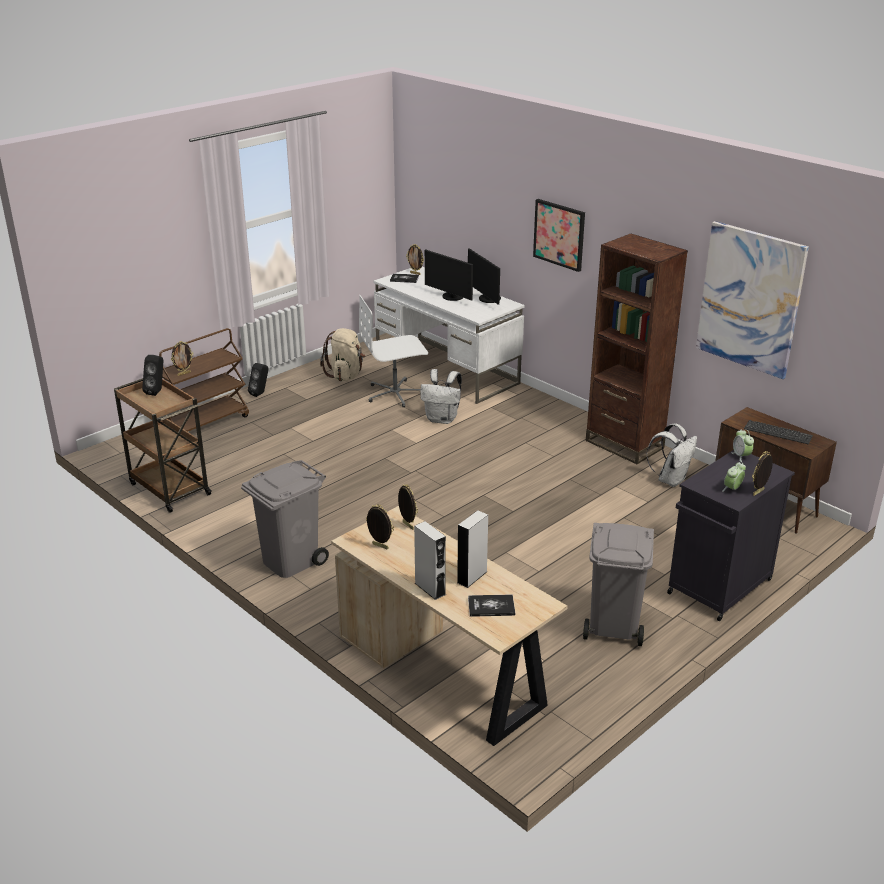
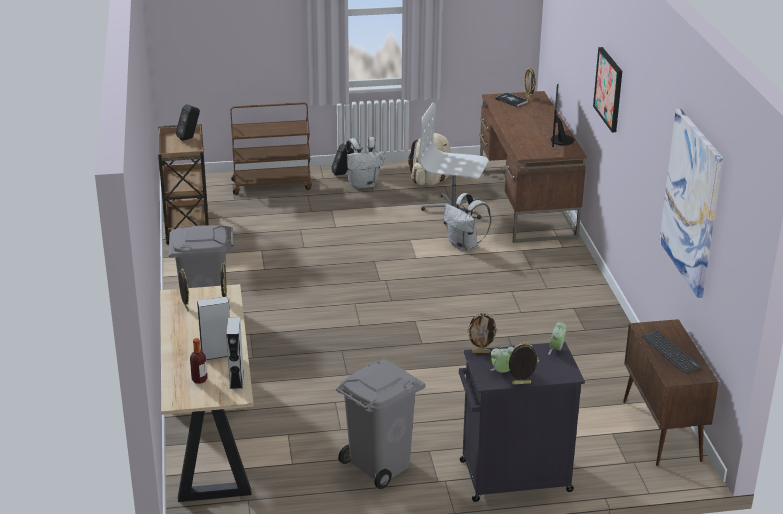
camera: 35 degrees right, 0 degrees up
picture frame [171,341,193,376] -> picture frame moved to [467,312,498,353]
white desk [374,267,525,404] -> brown desk [479,91,587,243]
grey speaker [414,521,446,600] -> grey speaker moved to [226,317,244,389]
monitor [425,249,473,301] -> none
book [468,594,515,617] -> bottle [190,338,207,384]
brown bookcase [586,233,688,464] -> none
white backpack [647,423,697,487] -> white backpack moved to [346,137,385,189]

